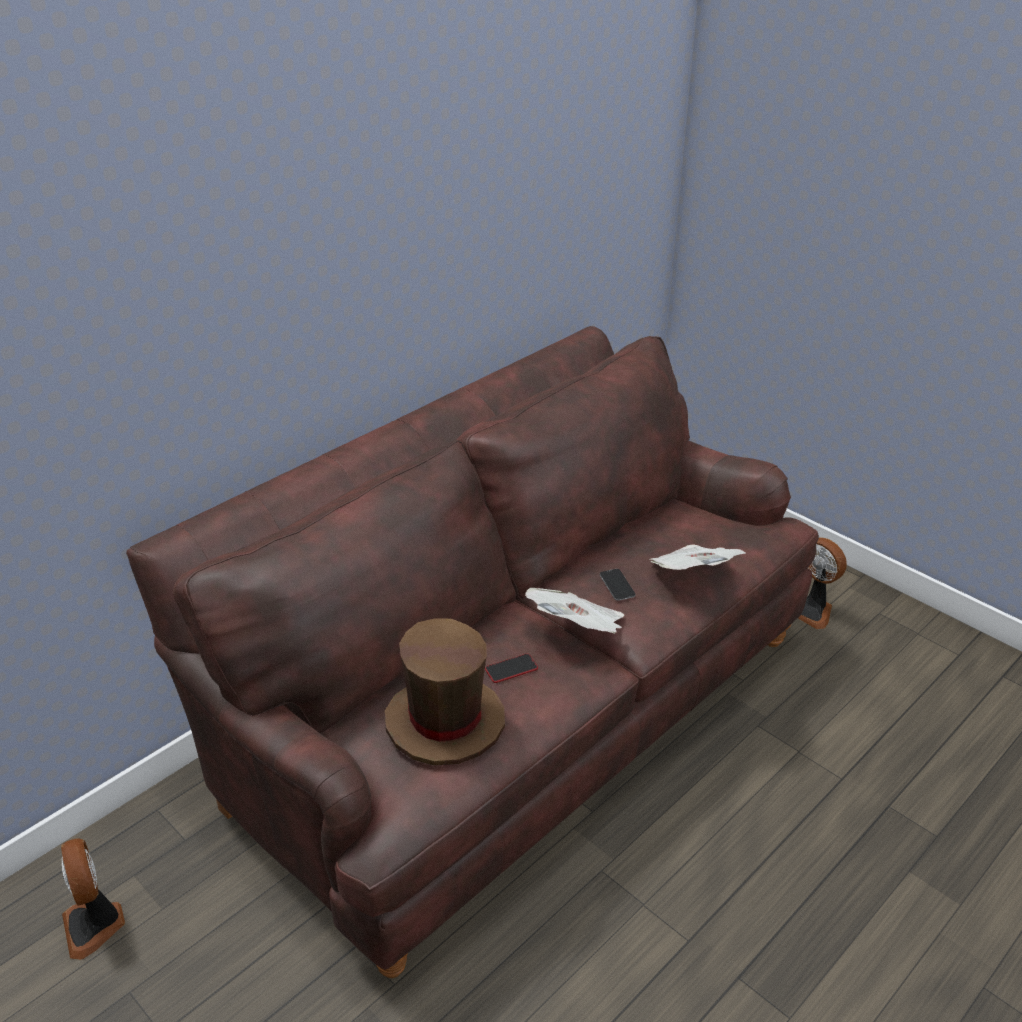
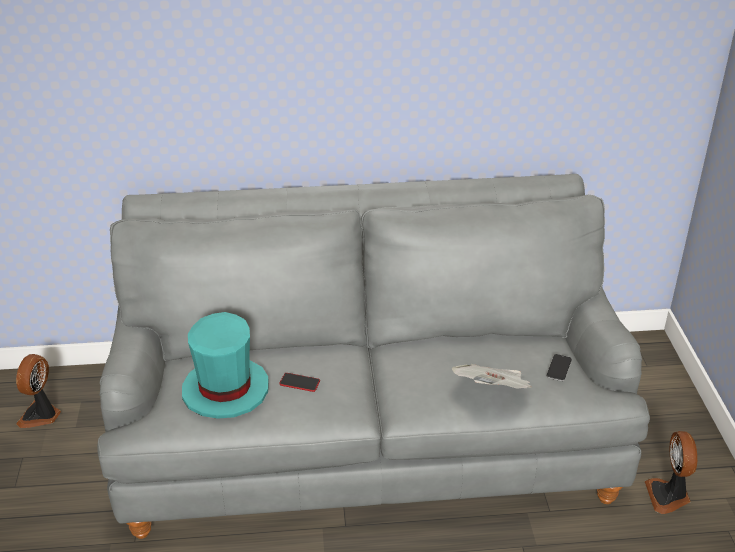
camera: 40 degrees right, 0 degrees up
brown sofa [126,326,819,978] -> grey sofa [97,174,650,539]
brown hat [385,619,505,766] -> turquoise hat [182,312,268,419]
newspaper [525,588,624,633] -> none
phone [600,569,636,601] -> phone moved to [546,354,572,381]

